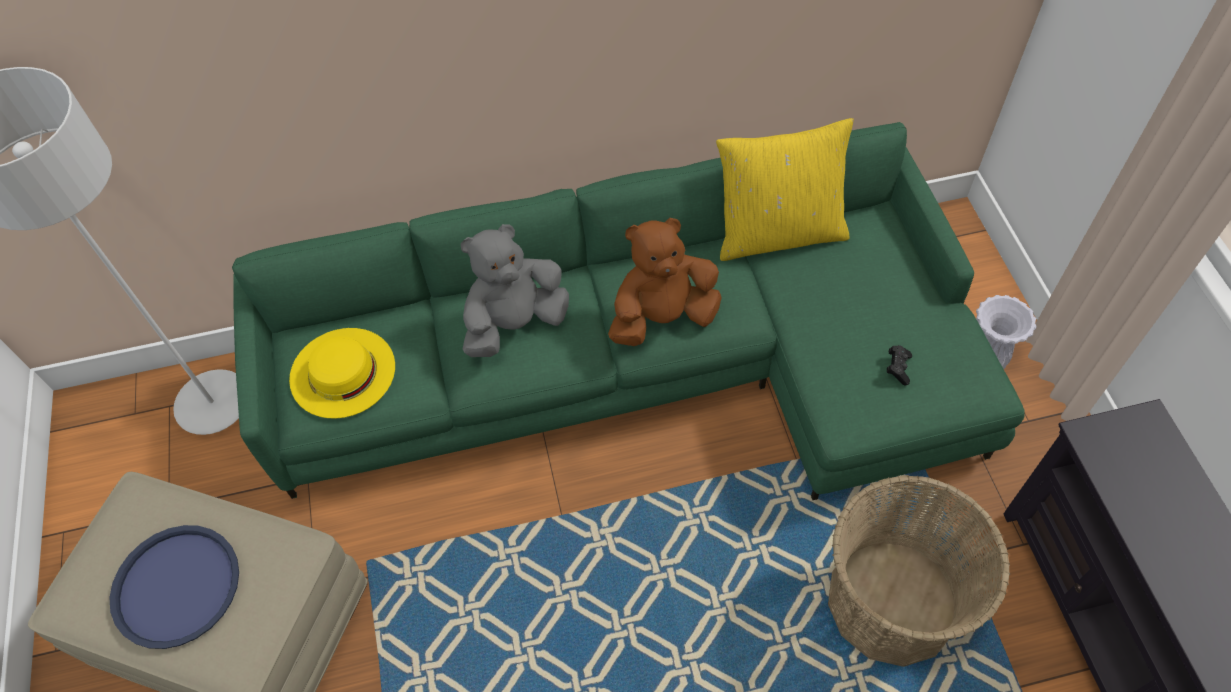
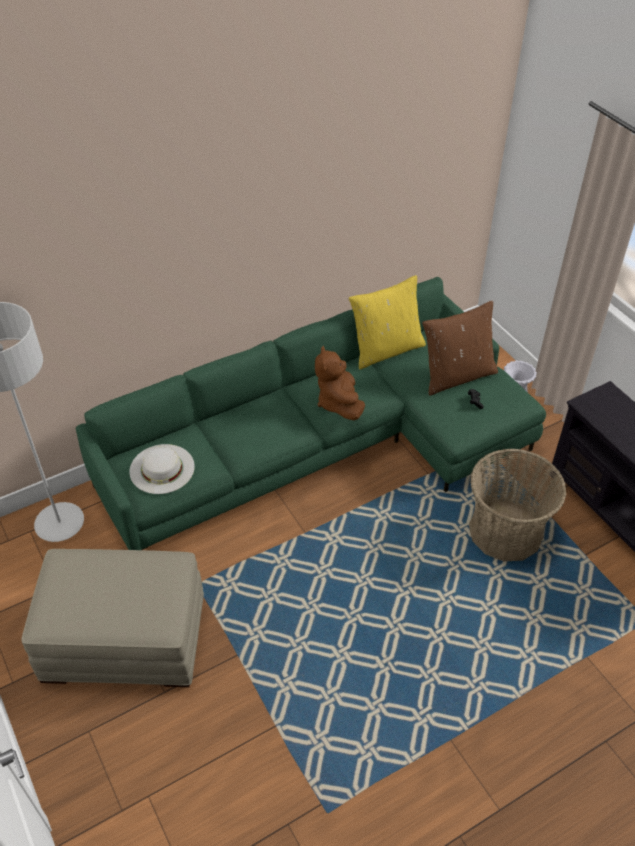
camera: 20 degrees left, 10 degrees down
blue tray [109,525,239,649] -> none
yellow hat [289,328,395,419] -> white hat [129,444,195,494]
grey plush toy [461,224,569,357] -> none
brown plush toy [608,218,722,346] -> brown plush toy turned 60 degrees counterclockwise [315,346,365,421]
none -> brown pillow [422,300,498,396]

